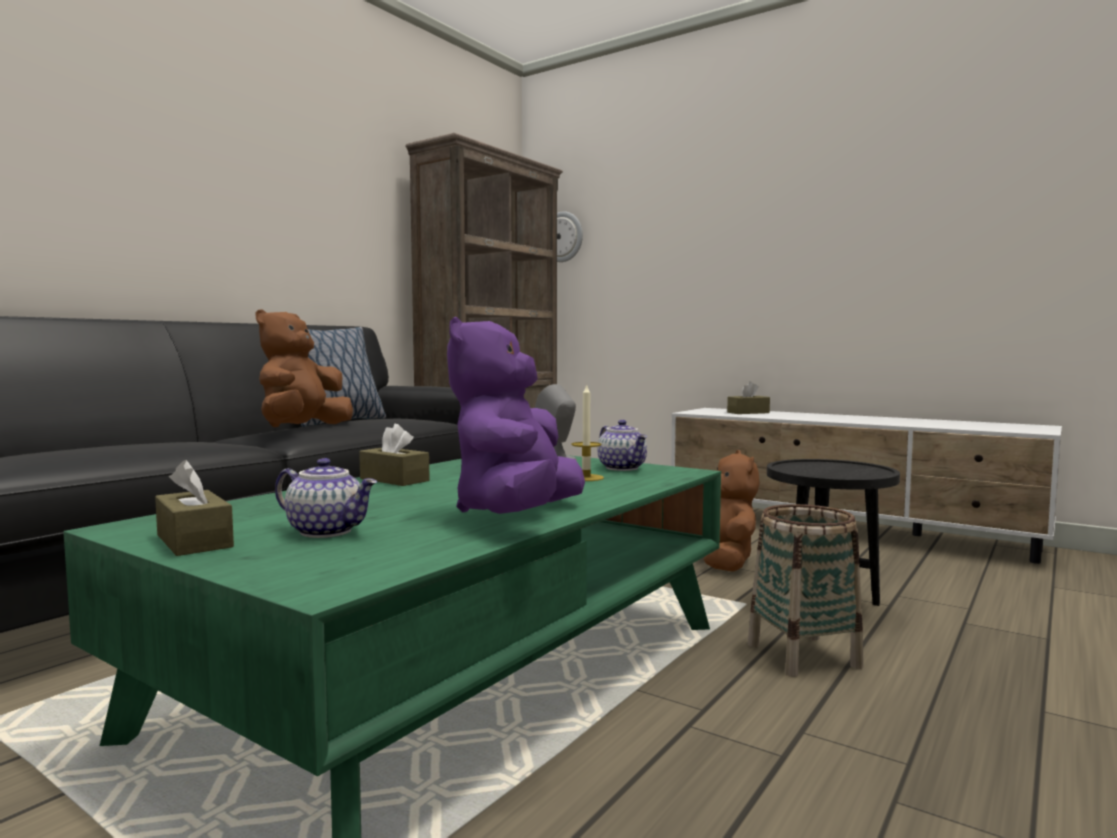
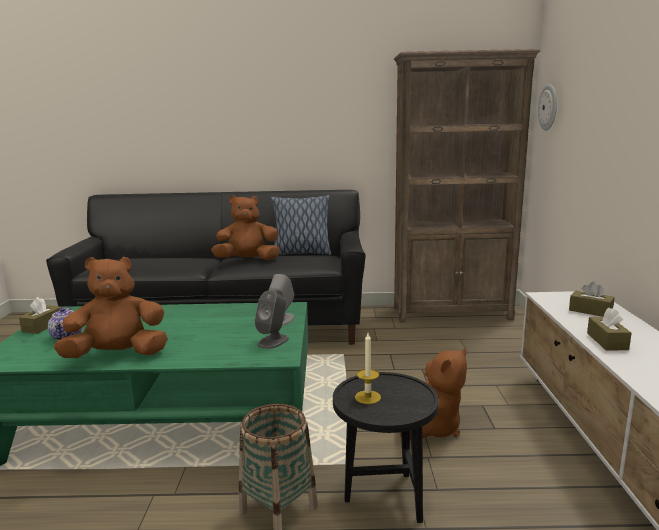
camera: 55 degrees right, 10 degrees up
brown tissue box [359,424,430,486] -> brown tissue box moved to [587,307,632,350]
purple plush toy [447,317,585,514] -> brown plush toy [54,257,168,358]
candle [571,384,604,481] -> candle moved to [355,333,381,404]
teapot [597,420,647,471] -> grey speaker [255,290,289,349]

